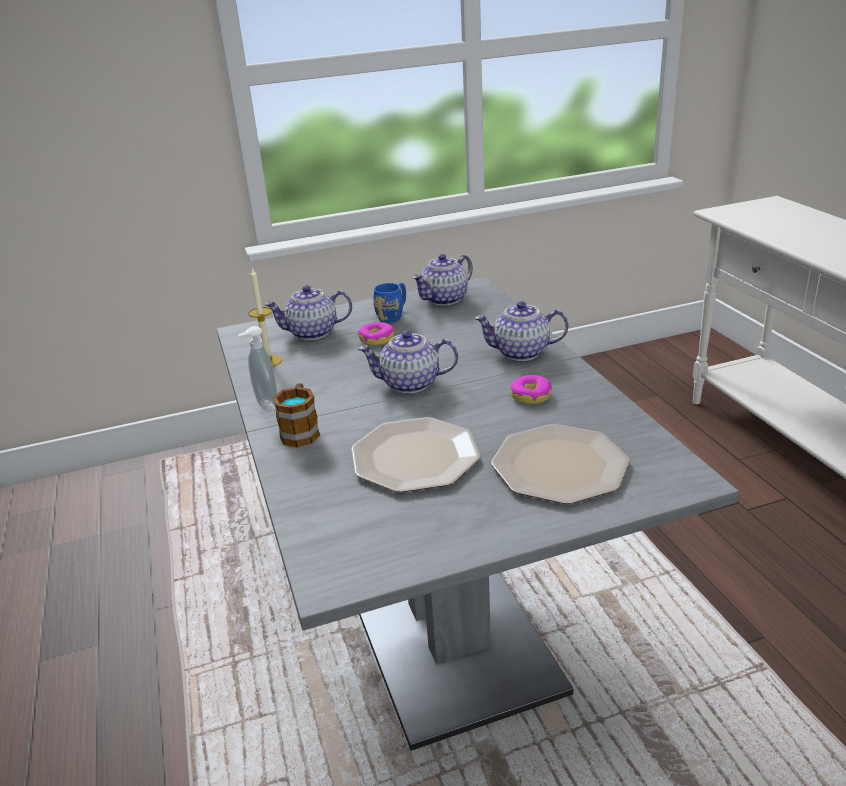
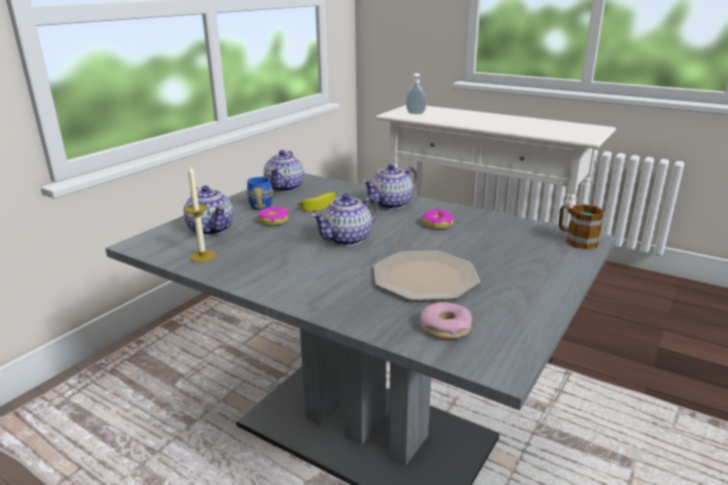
camera: 40 degrees left, 5 degrees down
soap dispenser [238,326,277,412] -> soap dispenser moved to [406,73,427,114]
teapot [264,285,352,340] -> teapot turned 75 degrees counterclockwise [183,186,234,236]
mug [273,383,320,447] -> mug moved to [558,204,604,249]
plate [491,424,630,504] -> none
none -> banana [297,192,335,212]
none -> donut [420,302,472,340]

